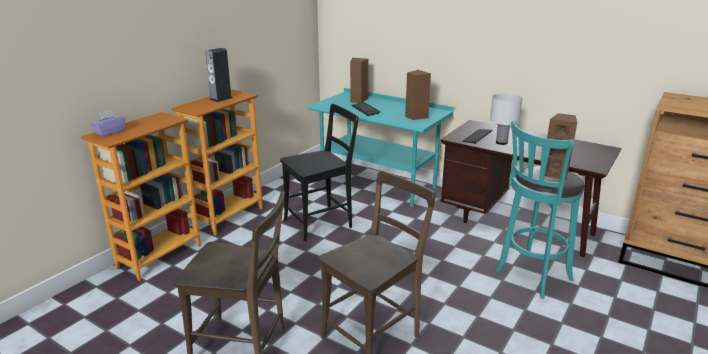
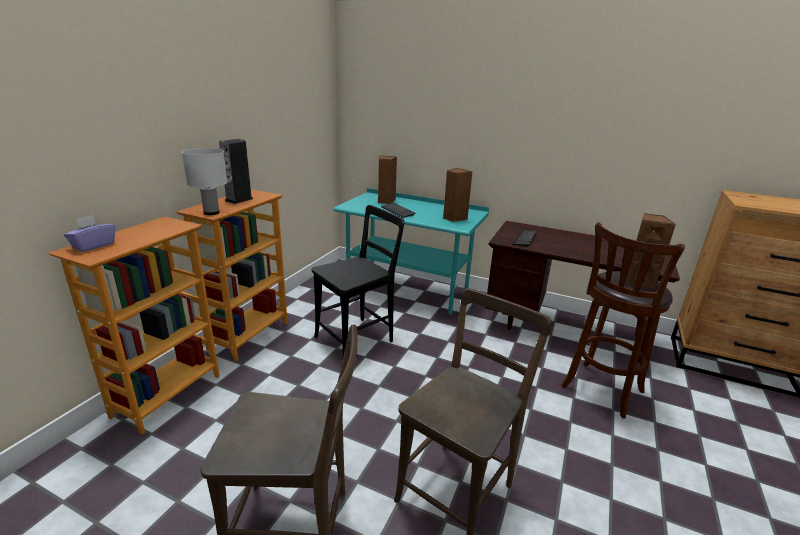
camera: 10 degrees left, 0 degrees up
white table lamp [490,93,523,145] -> white table lamp moved to [182,148,227,215]
turquoise stool [495,121,585,299] -> brown stool [561,222,685,419]

